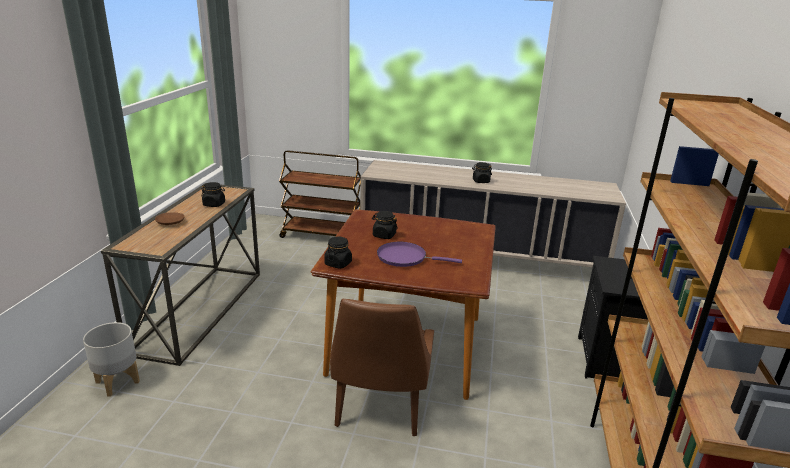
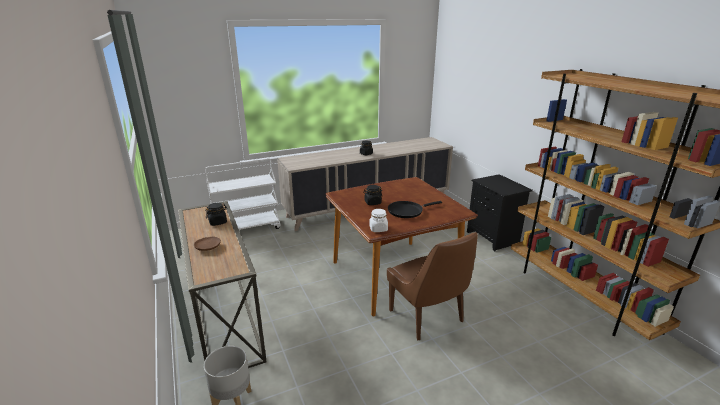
camera: 35 degrees left, 0 degrees up
brown cart [279,150,361,238] -> white cart [205,158,281,230]
black jar [324,237,352,269] -> white jar [369,209,388,232]
purple frying pan [377,242,462,267] -> black frying pan [388,201,442,218]

